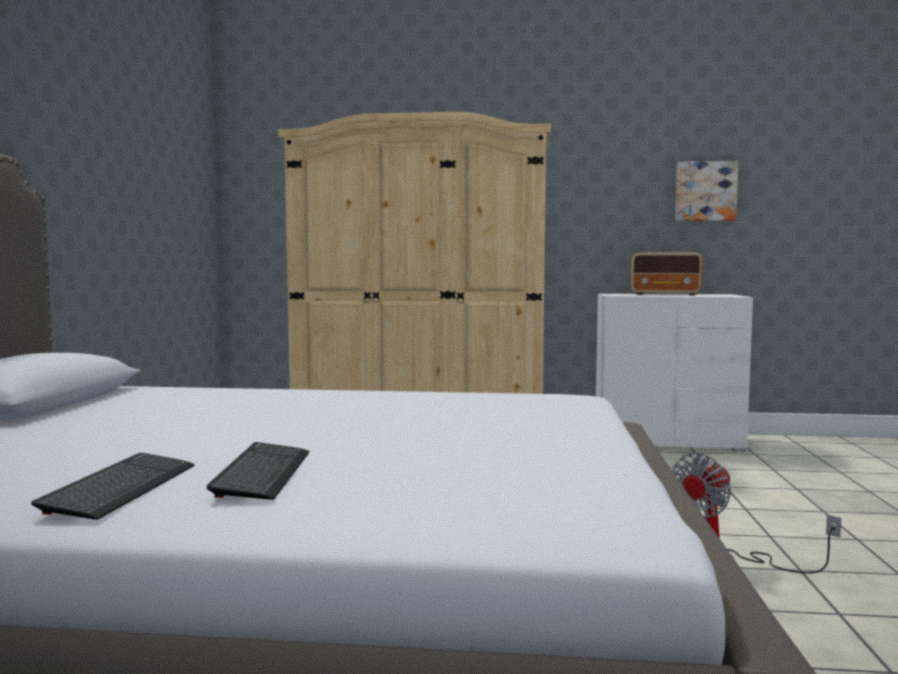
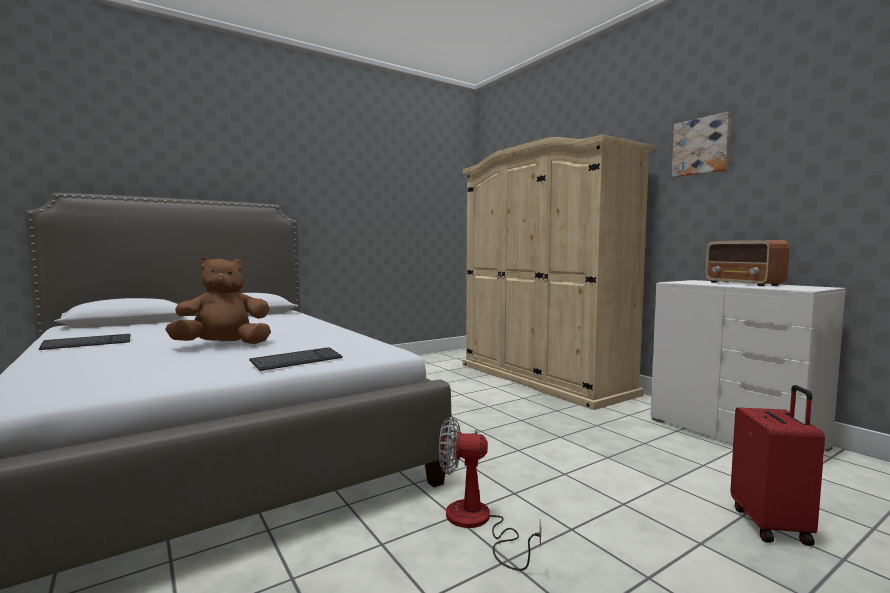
camera: 50 degrees right, 0 degrees up
keyboard [207,442,309,500] -> keyboard moved to [249,347,343,371]
picture [675,161,738,221] -> picture moved to [672,112,732,177]
none -> brown plush toy [165,257,271,344]
none -> red suitcase [730,385,825,546]

